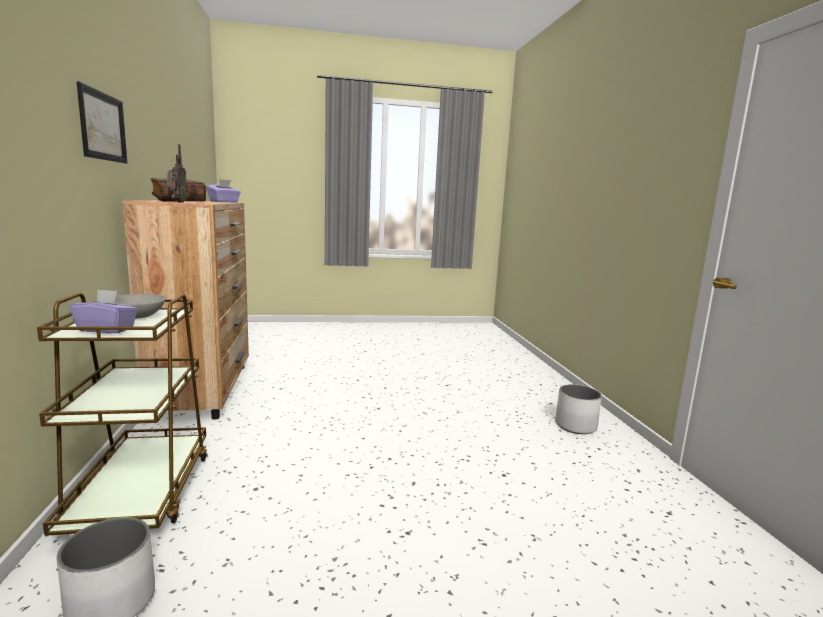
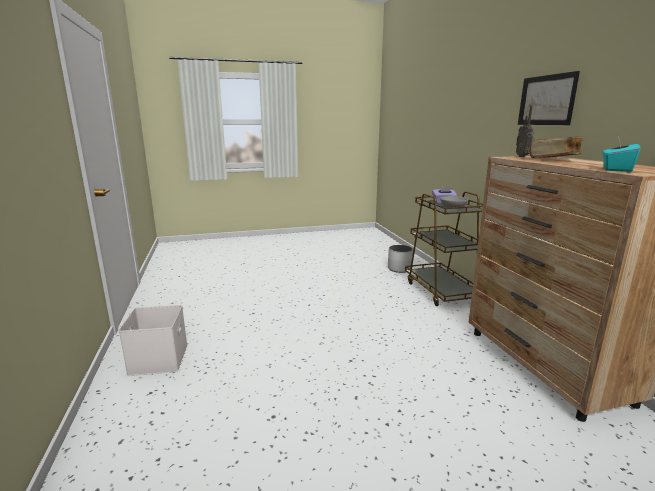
camera: 175 degrees right, 5 degrees up
purple tissue box [206,179,241,203] -> turquoise tissue box [603,136,640,172]
white planter [555,384,602,434] -> white storage box [119,305,188,376]

